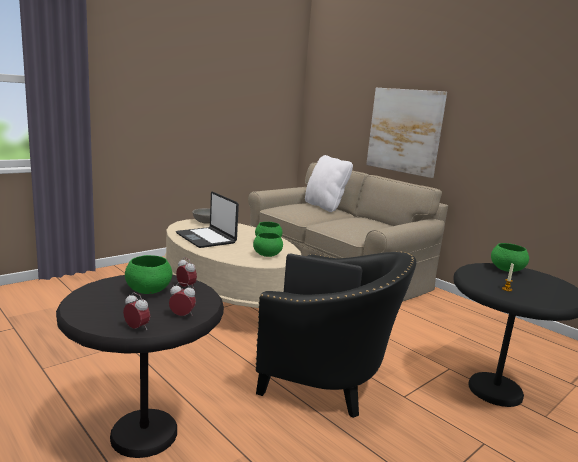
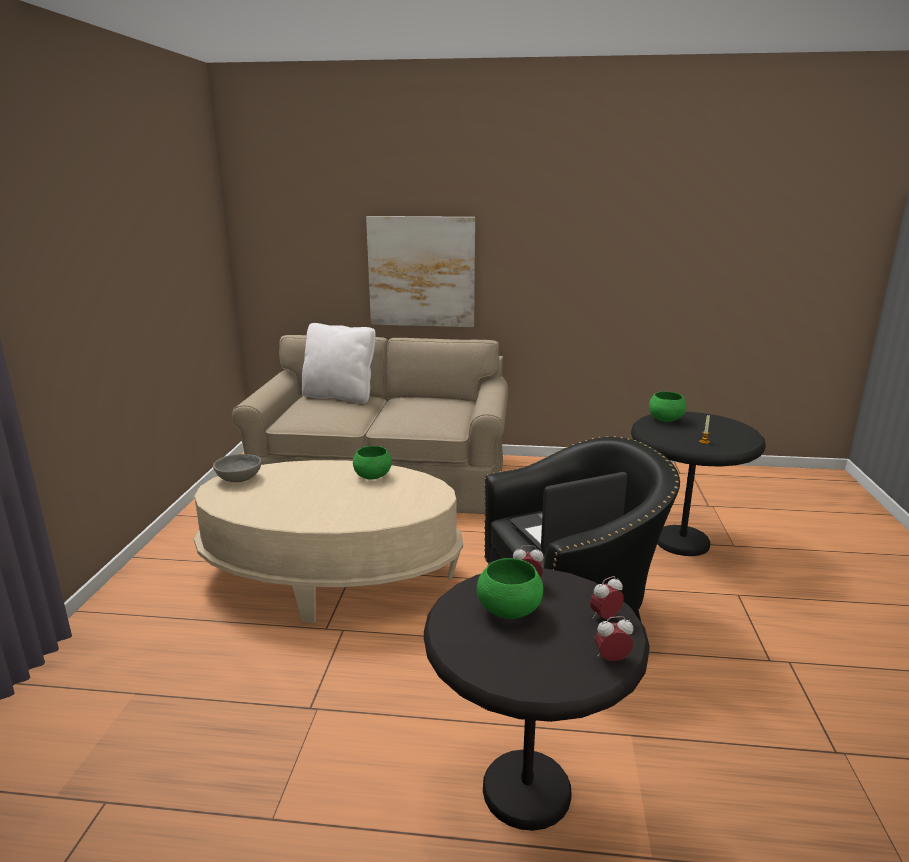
camera: 40 degrees left, 5 degrees up
laptop [176,192,239,248] -> none
green bowl [253,233,283,257] -> none

